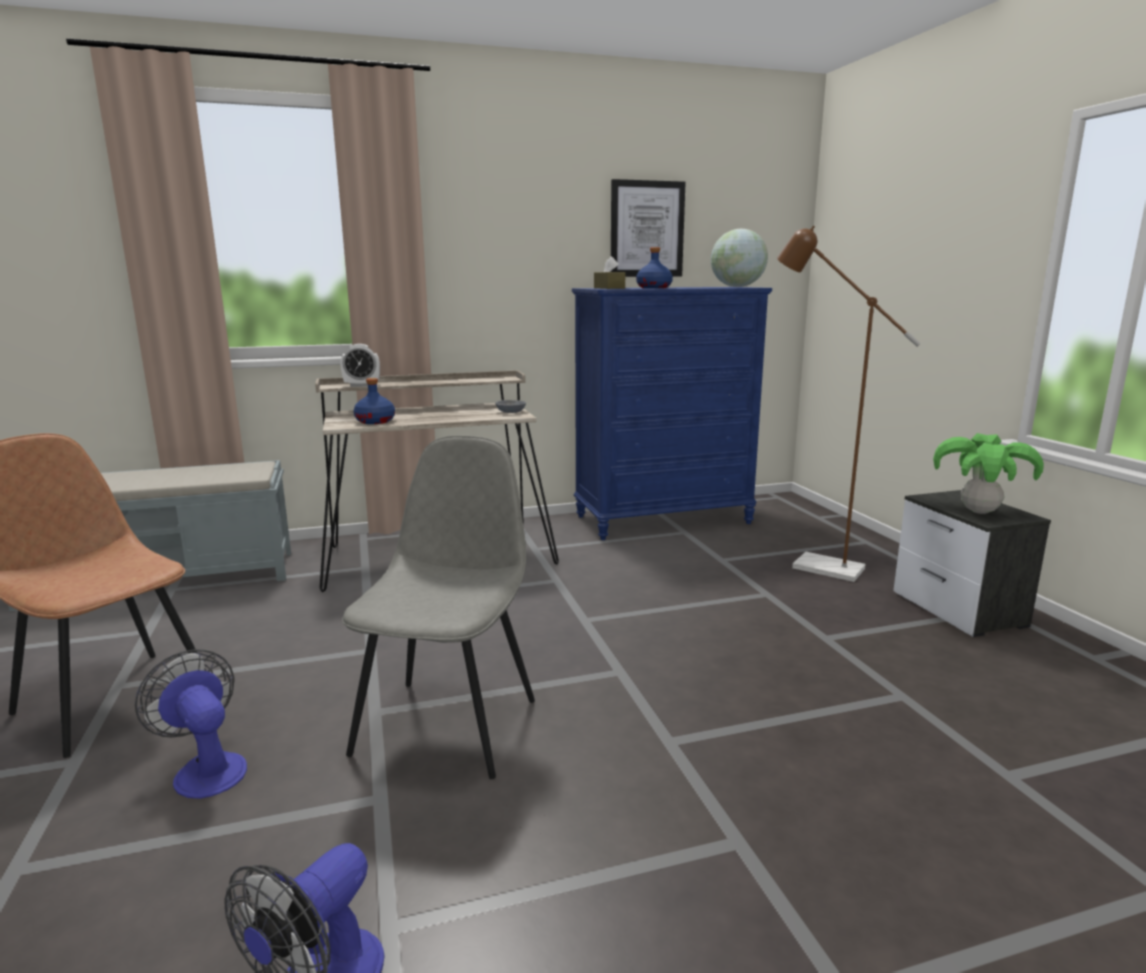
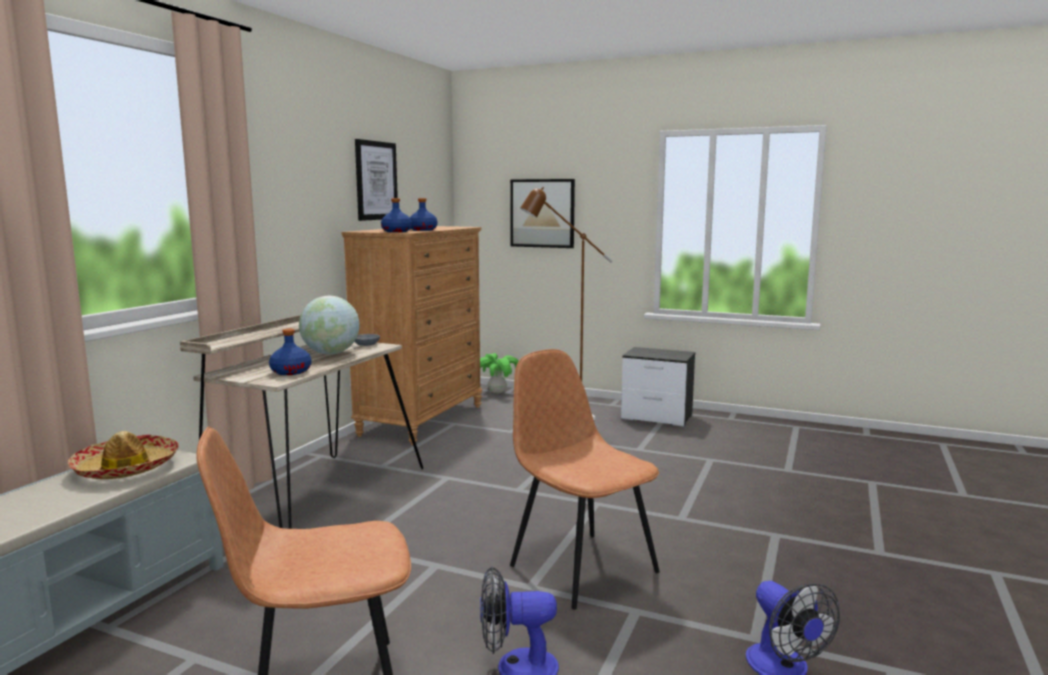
camera: 50 degrees left, 5 degrees down
alarm clock [340,344,380,387] -> none
grey chair [342,436,535,779] -> brown chair [510,349,660,610]
blue dresser [572,287,772,540] -> brown dresser [342,226,482,445]
brown tissue box [594,256,625,289] -> blue bottle [381,198,412,232]
globe [711,229,768,287] -> globe moved to [299,296,360,354]
potted plant [933,433,1044,514] -> potted plant moved to [480,353,518,394]
none -> hat [68,431,179,479]
none -> picture [510,179,575,248]

